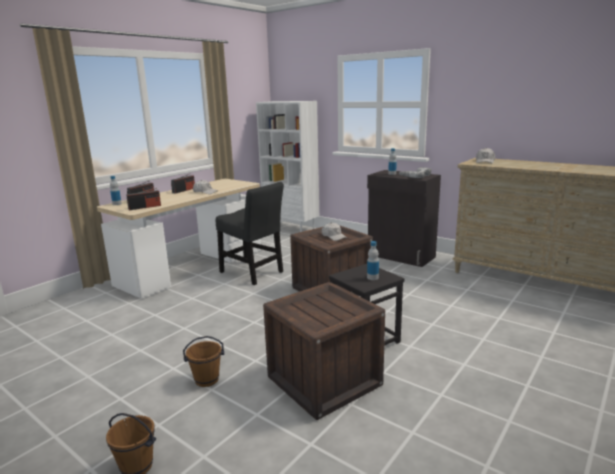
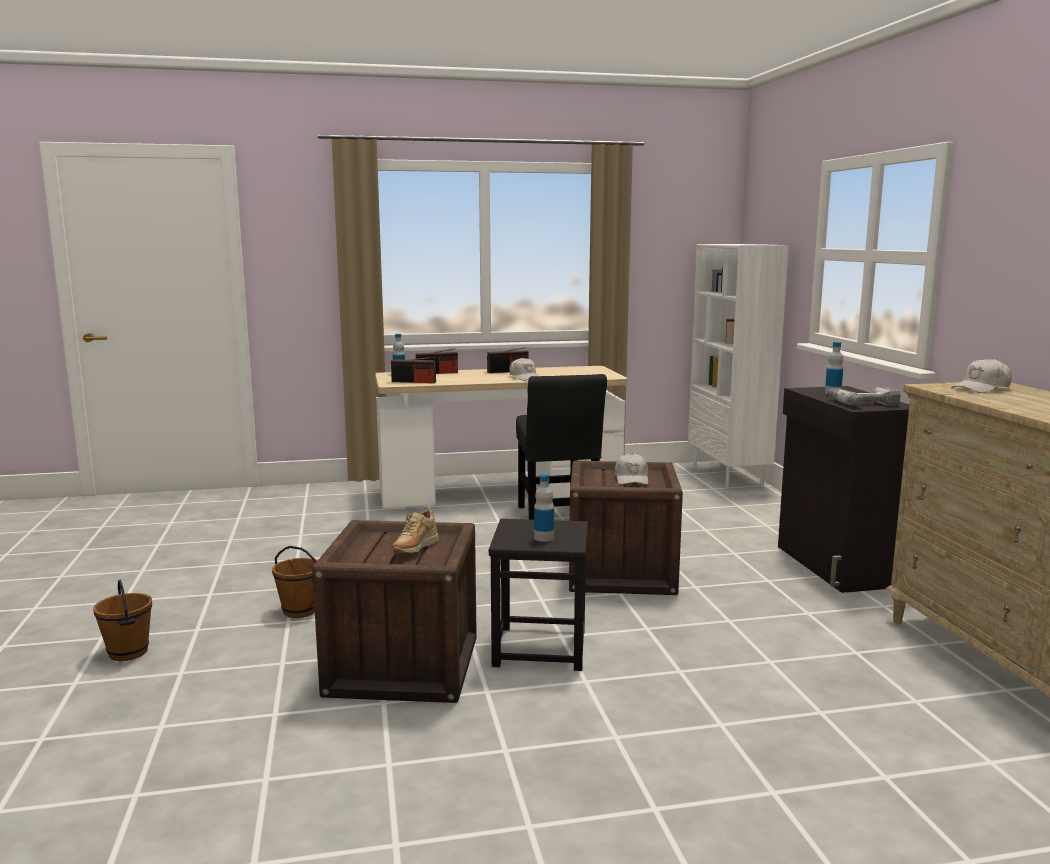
camera: 40 degrees right, 5 degrees down
none -> beige shoe [392,509,439,553]

